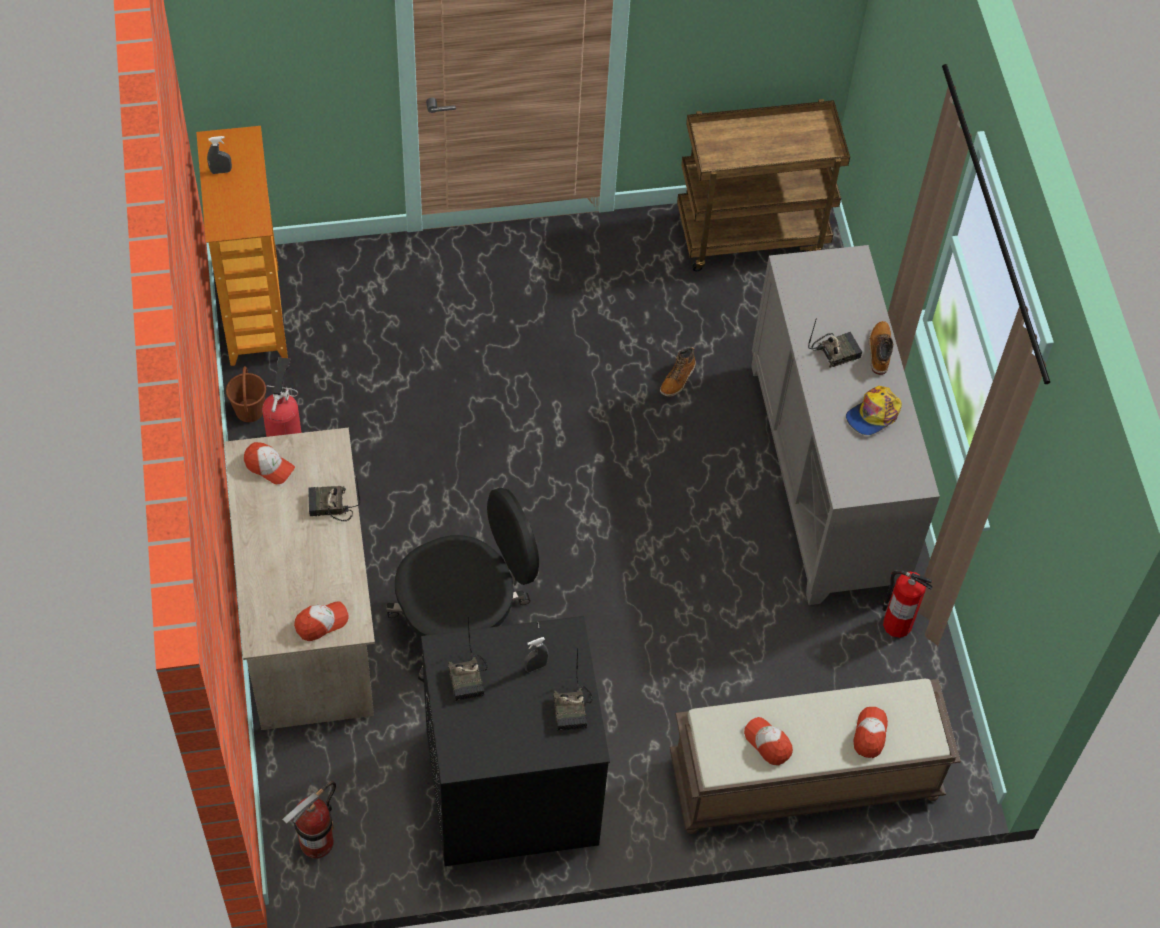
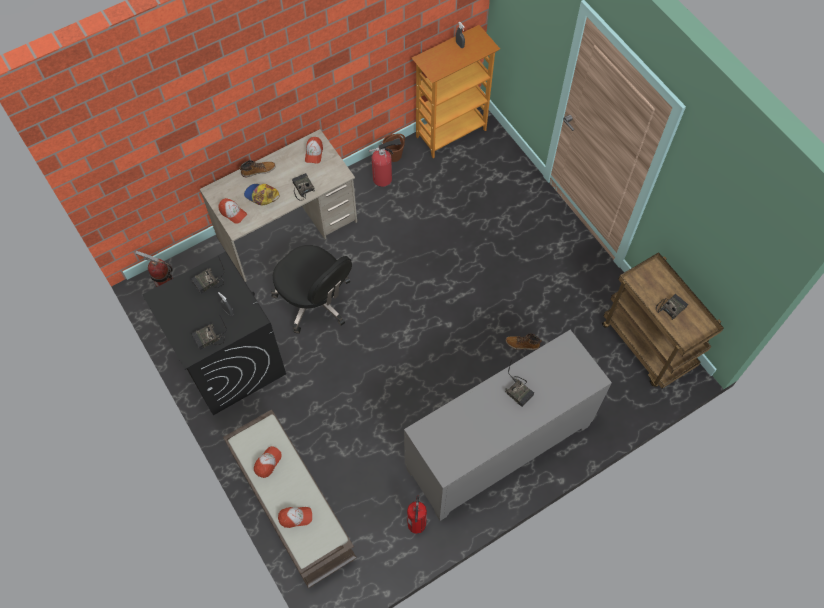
camera: 70 degrees right, 5 degrees up
cap [846,386,902,435] -> cap moved to [244,184,280,205]
boot [869,321,893,375] -> boot moved to [239,160,276,177]
none -> radio [656,294,688,320]

